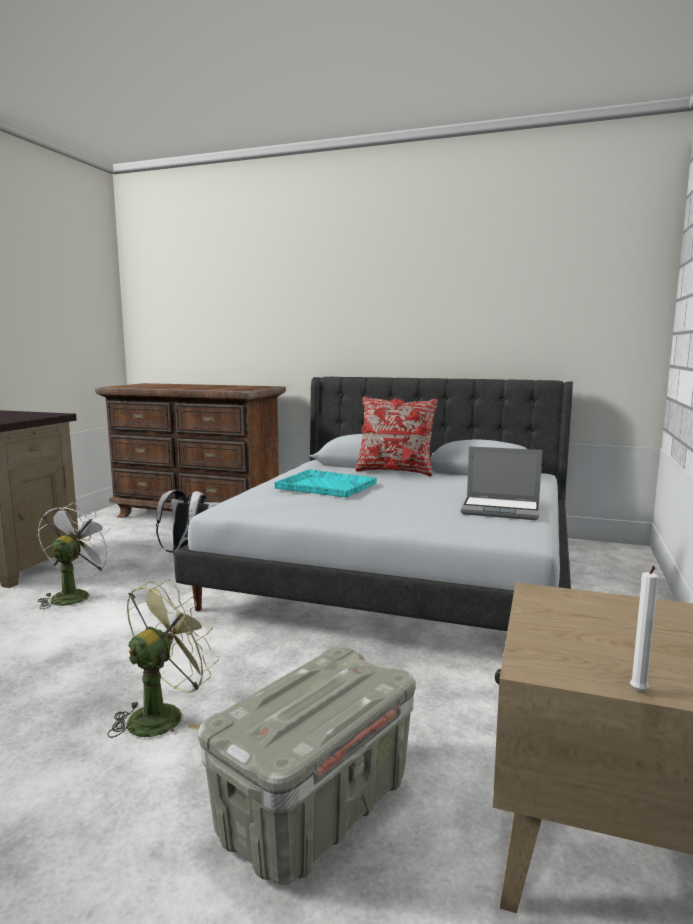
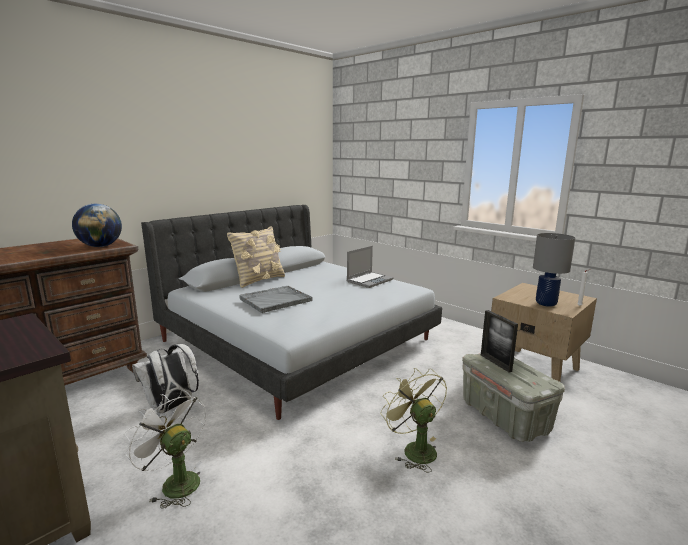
camera: 65 degrees left, 5 degrees up
turquoise tray [274,469,377,497] -> grey tray [239,286,313,313]
red pillow [355,396,438,476] -> beige pillow [227,226,285,288]
none -> globe [72,204,122,247]
none -> picture frame [481,310,518,372]
none -> grey table lamp [533,233,575,307]

